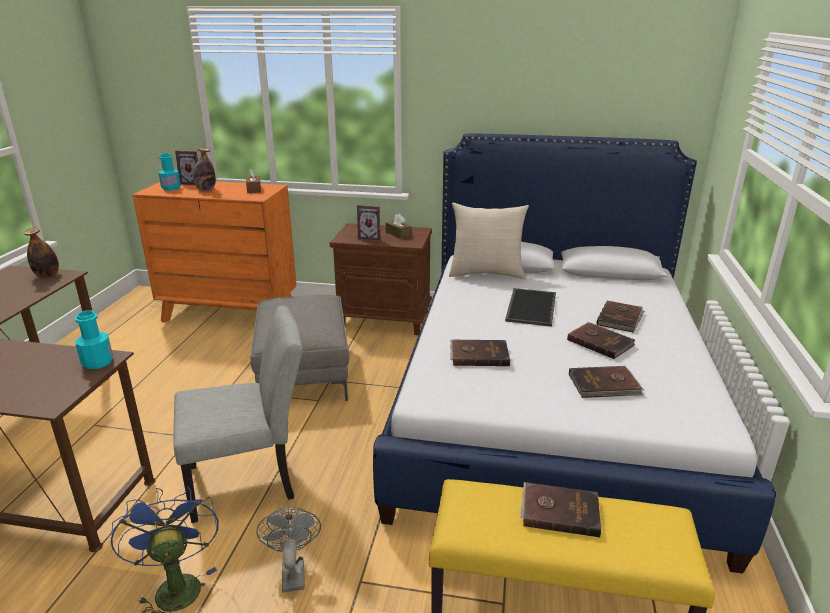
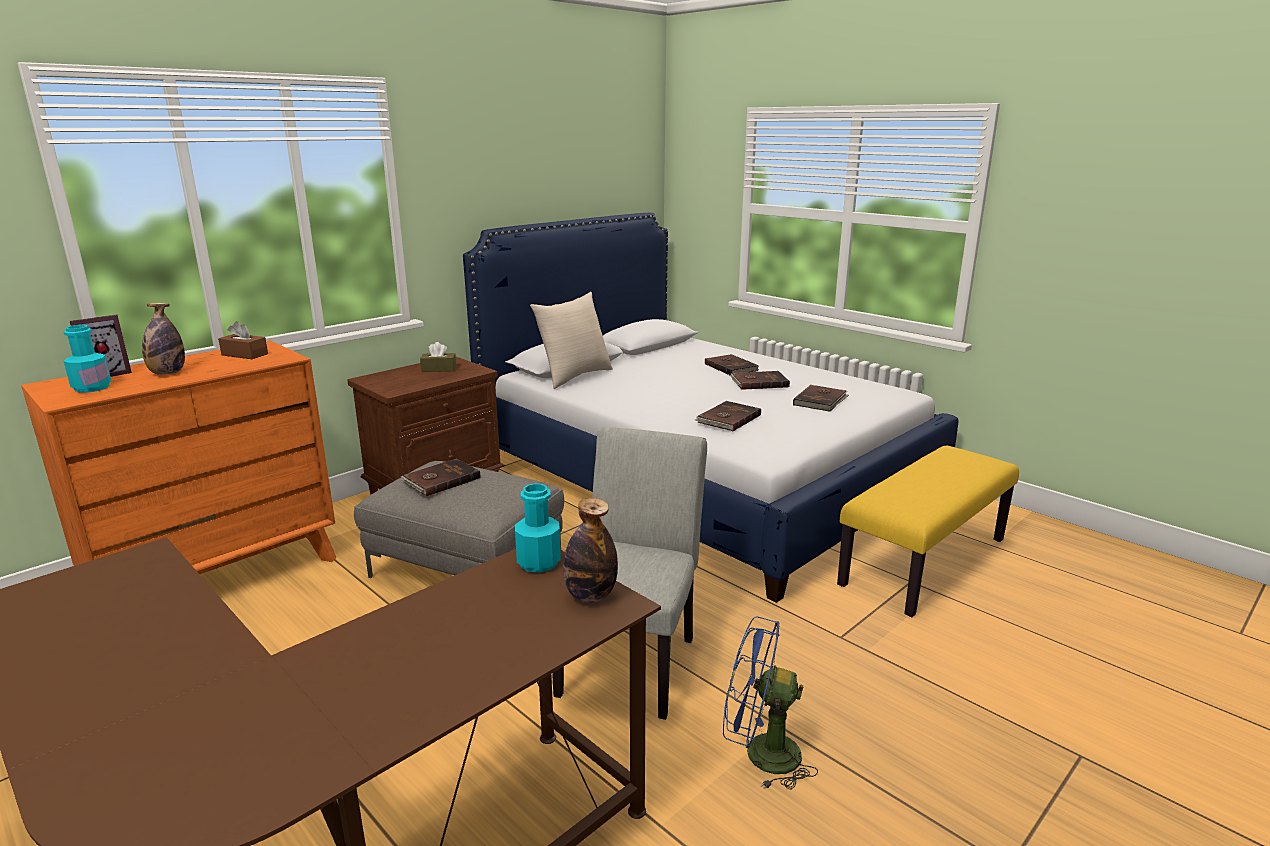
camera: 55 degrees left, 5 degrees down
bottle [24,228,59,278] -> bottle moved to [563,498,618,603]
grey fan [256,507,321,593] -> none
picture frame [357,205,380,241] -> none
tray [505,288,556,327] -> none
brown book [521,482,601,537] -> brown book moved to [401,458,480,497]

